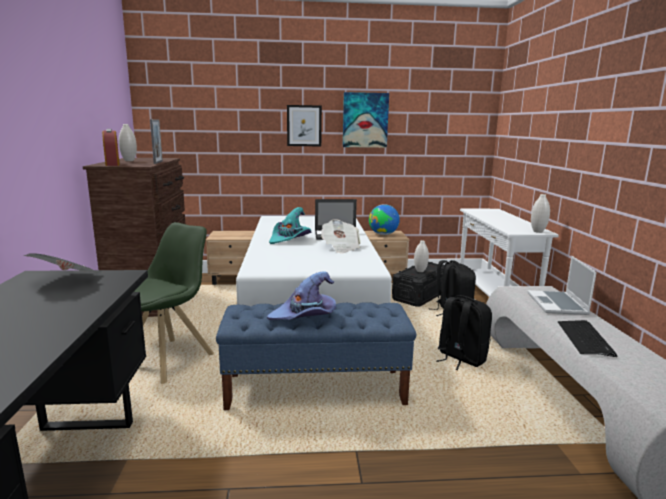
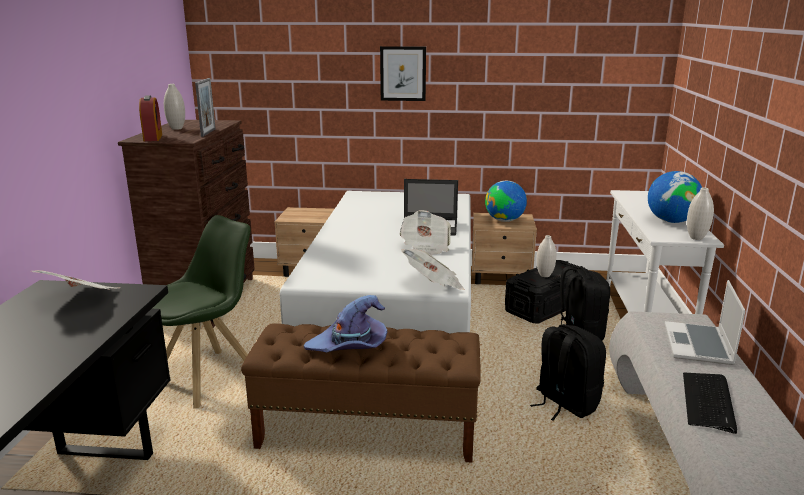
camera: 10 degrees right, 5 degrees up
blue bench [216,302,416,410] -> brown bench [241,323,480,463]
turquoise hat [269,207,311,244] -> none
picture [343,92,389,148] -> none
none -> newspaper [401,249,465,290]
none -> globe [648,171,702,223]

